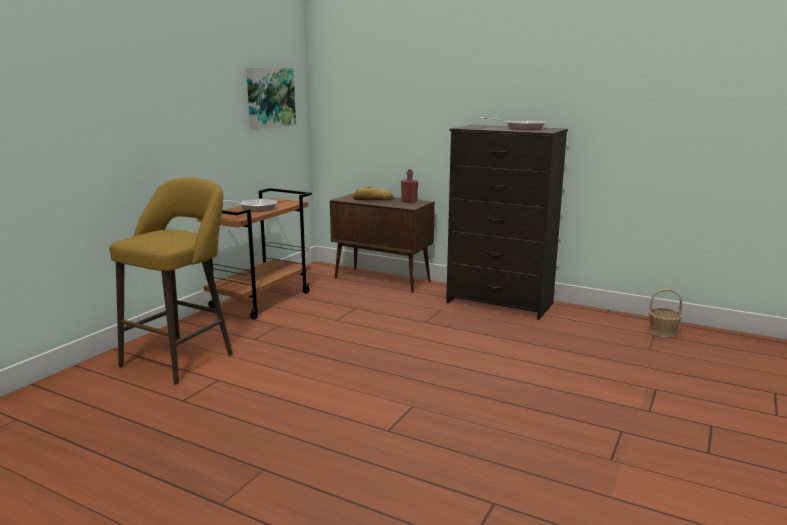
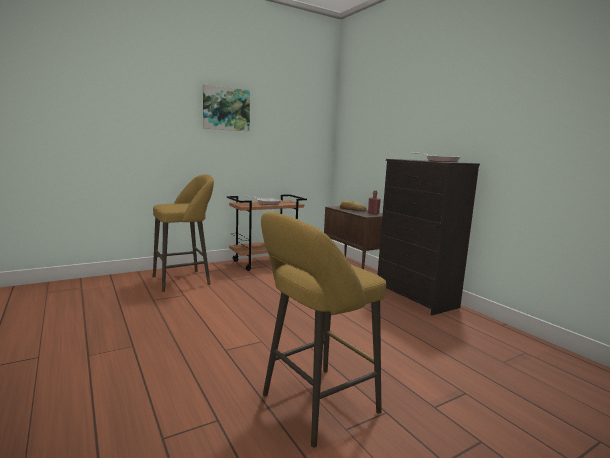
camera: 30 degrees right, 5 degrees down
picture [246,68,296,130] -> picture moved to [203,85,250,131]
basket [648,289,682,338] -> none
none -> yellow stool [261,212,386,447]

